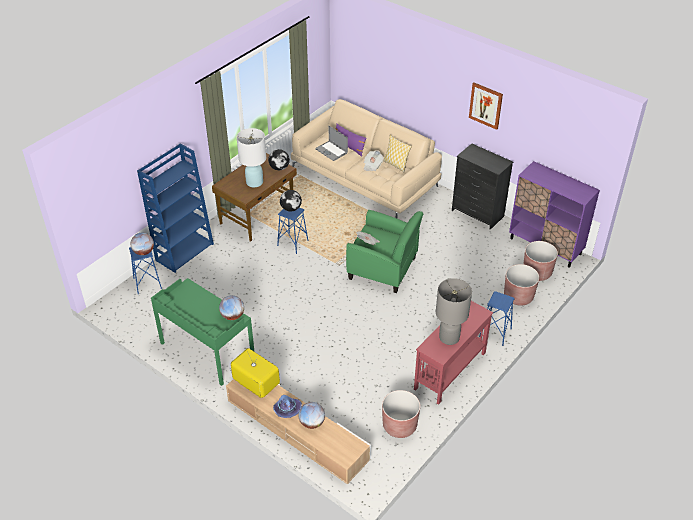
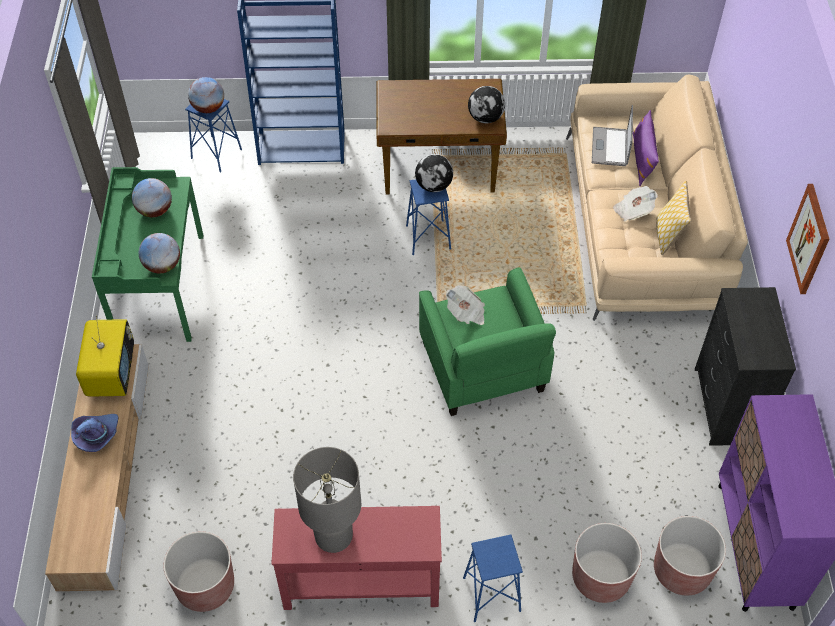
camera: 50 degrees right, 10 degrees up
white table lamp [236,128,266,187] -> none
globe [298,402,325,429] -> globe moved to [132,178,172,217]

